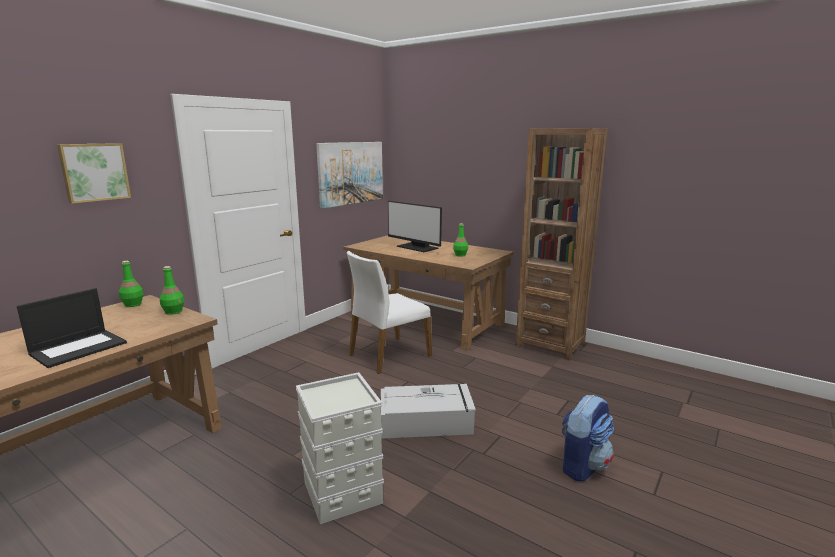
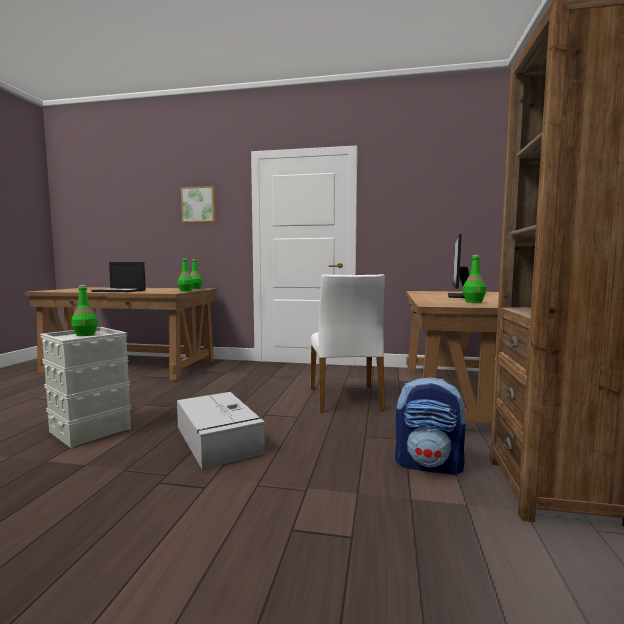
camera: 65 degrees right, 10 degrees down
picture [316,142,383,209] -> none
white chair [347,251,432,374] -> white chair turned 120 degrees counterclockwise [311,274,385,413]
backpack [562,395,614,482] -> backpack moved to [395,378,468,475]
none -> green bottle [71,285,98,336]

